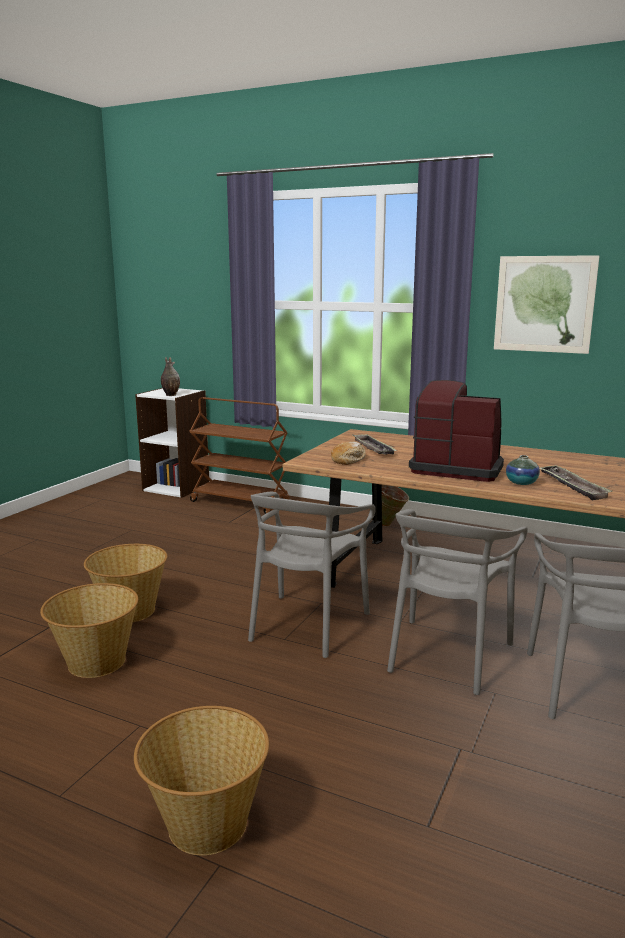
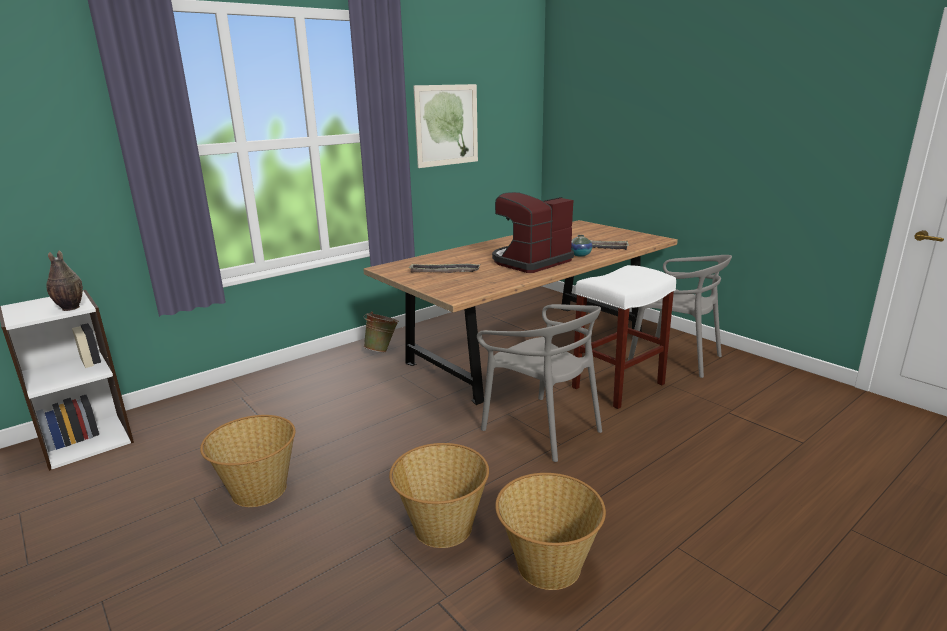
camera: 65 degrees left, 5 degrees up
basket [134,706,269,856] -> basket moved to [200,415,296,507]
brown cart [189,397,290,514] -> none
bread [331,442,366,465] -> none
grey chair [387,509,528,695] -> white stool [572,265,676,409]

